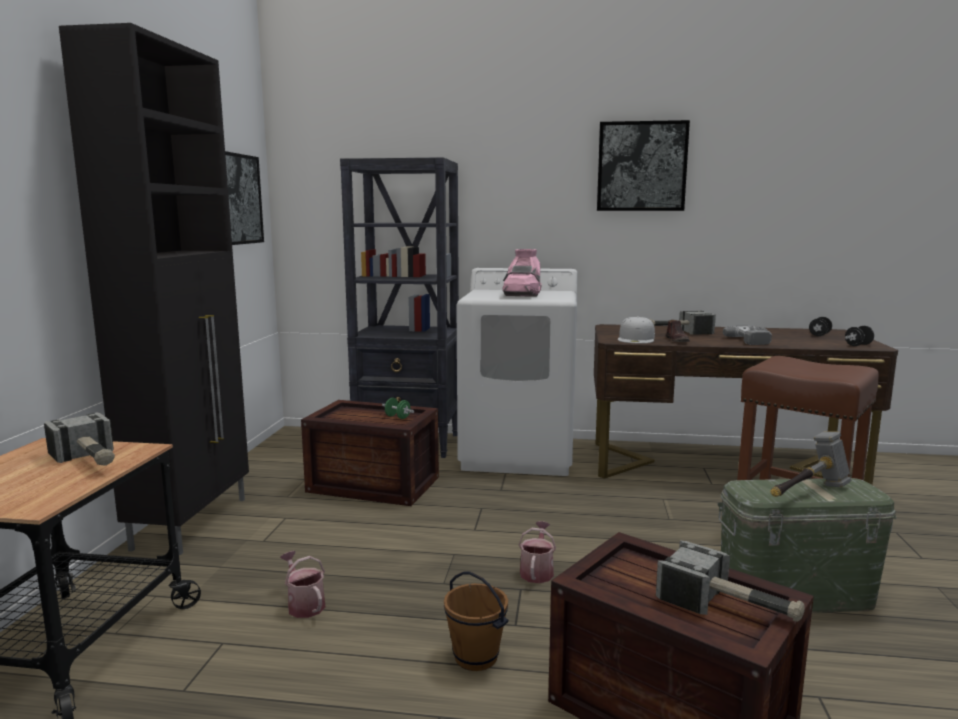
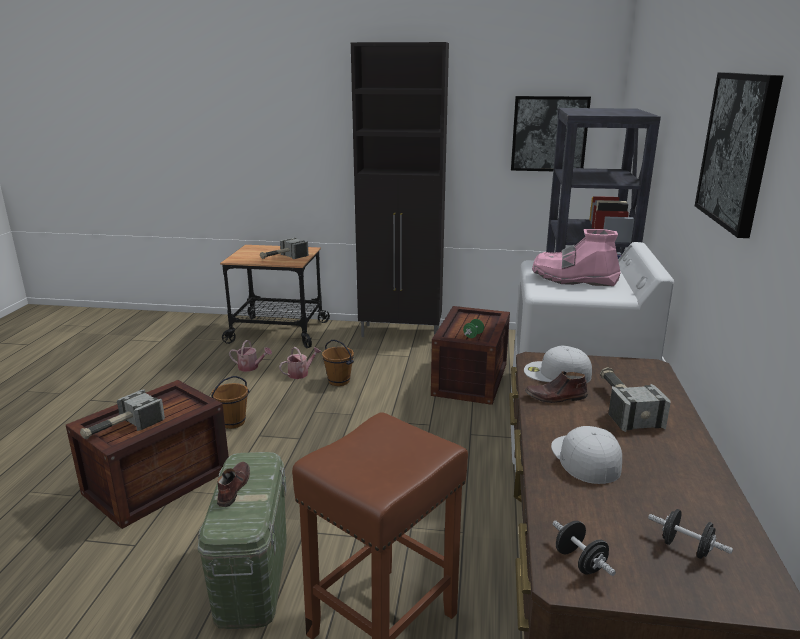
camera: 90 degrees right, 10 degrees up
watering can [519,521,556,583] -> watering can moved to [229,340,272,372]
power drill [723,326,772,345] -> white cap [551,426,622,484]
hammer [770,431,851,497] -> brown shoe [217,462,250,507]
none -> brown bucket [322,339,354,386]

